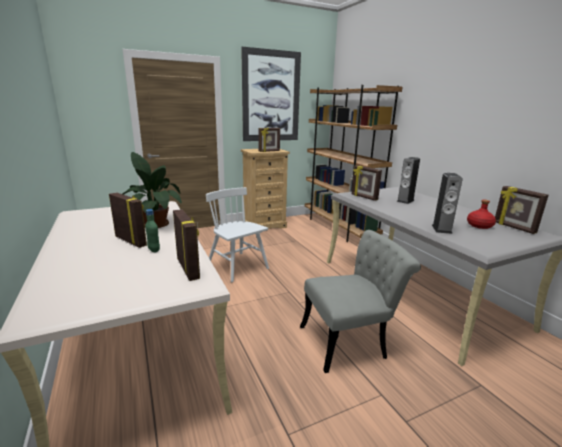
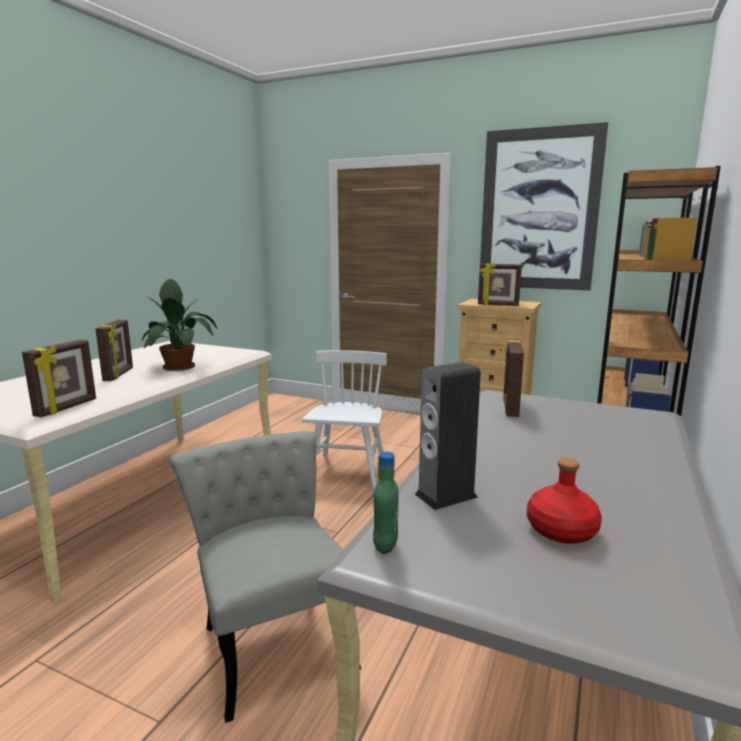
camera: 50 degrees right, 5 degrees down
green bottle [145,209,160,252] -> green bottle moved to [373,452,399,554]
grey chair [300,230,421,373] -> grey chair turned 150 degrees counterclockwise [170,431,361,723]
speaker [397,157,420,204] -> none
picture frame [495,186,549,234] -> none

